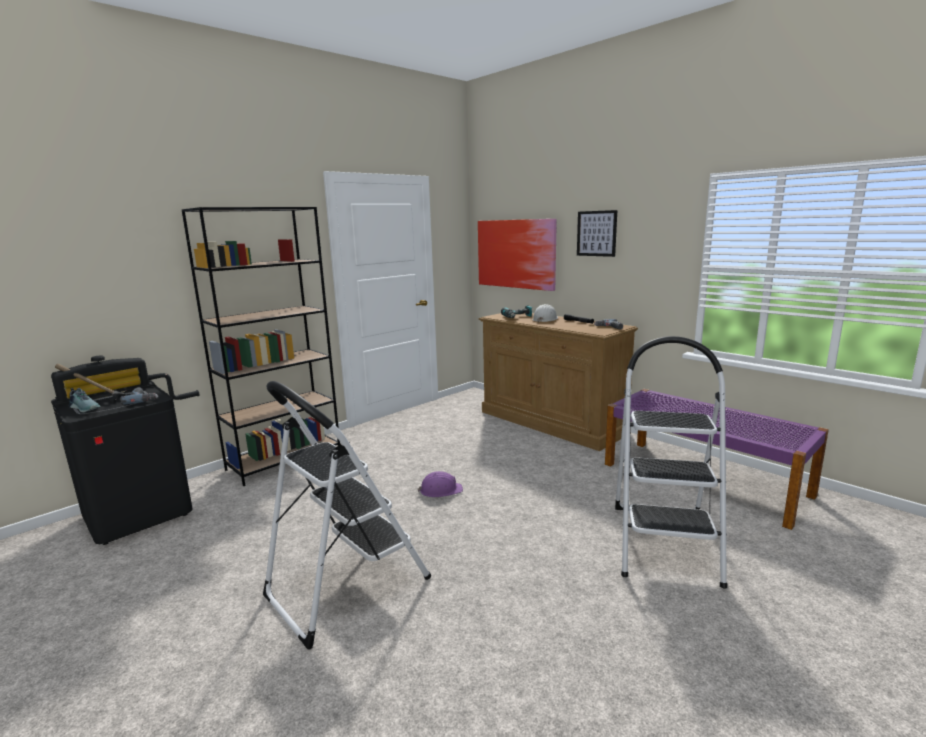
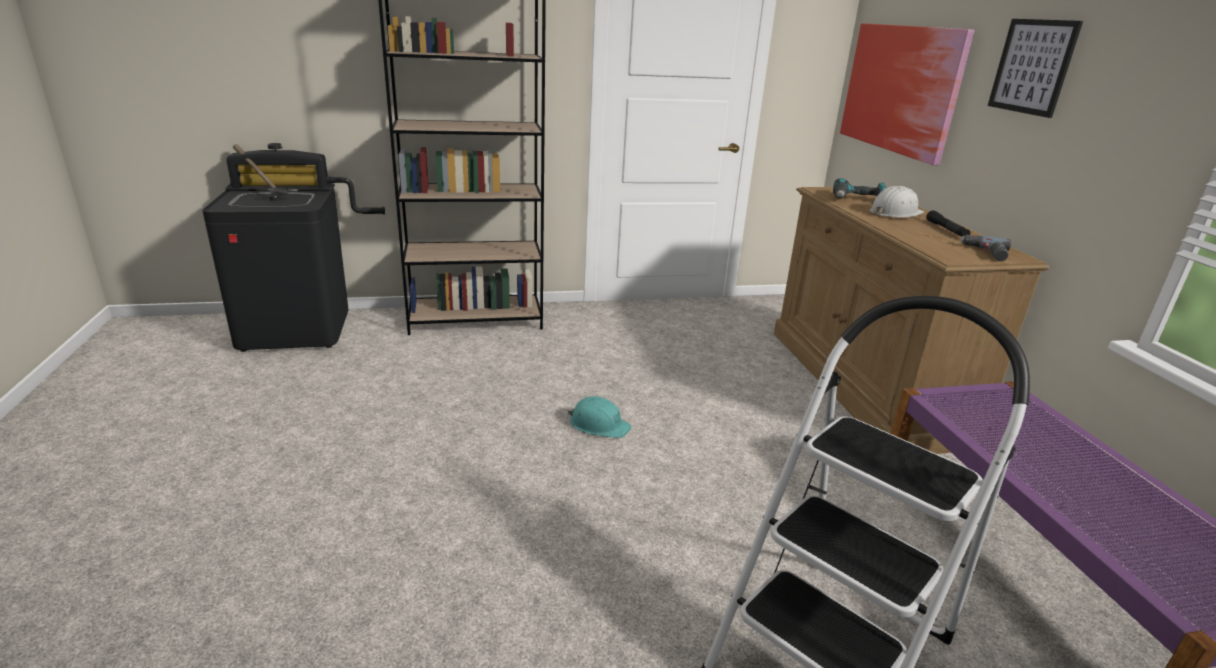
camera: 30 degrees right, 10 degrees up
shoe [69,388,101,413] -> none
power drill [120,387,158,405] -> none
step ladder [263,381,431,650] -> none
purple hard hat [417,471,463,497] -> turquoise hard hat [568,396,631,438]

